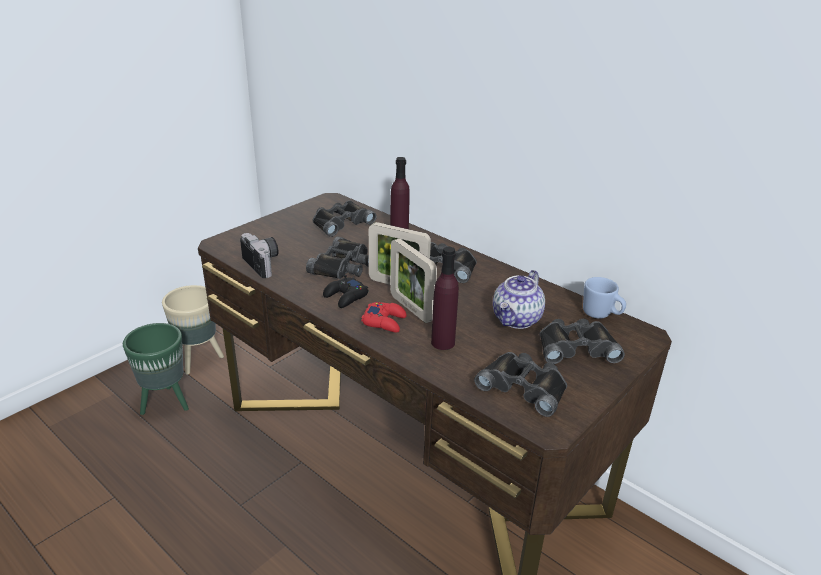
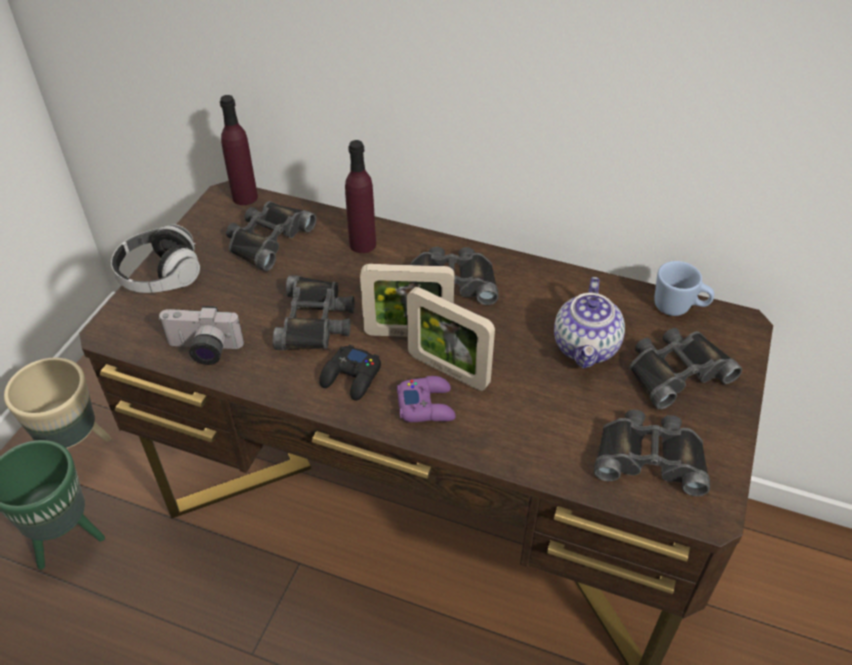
camera: 20 degrees left, 15 degrees up
camera [240,233,279,278] -> camera turned 150 degrees clockwise [158,306,244,365]
red game controller [361,302,407,333] -> purple game controller [397,376,456,422]
purple bottle [431,247,459,350] -> purple bottle moved to [220,95,258,205]
none -> headphones [111,224,200,293]

